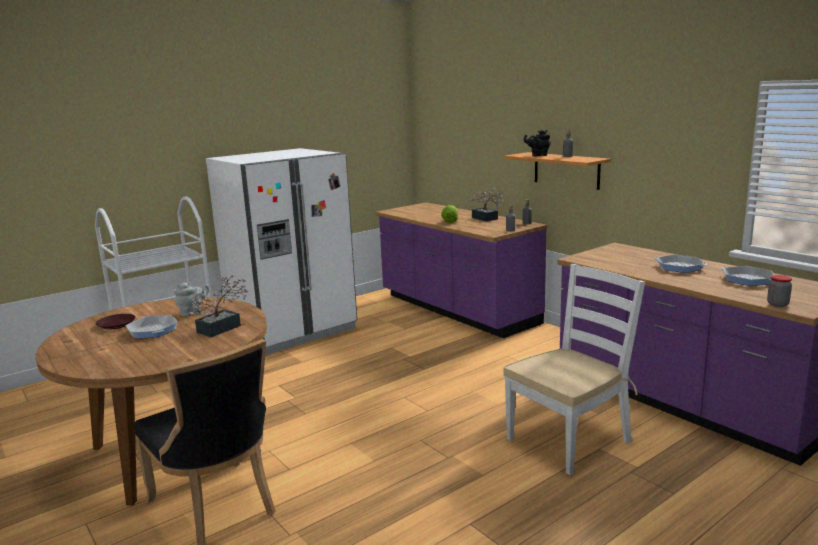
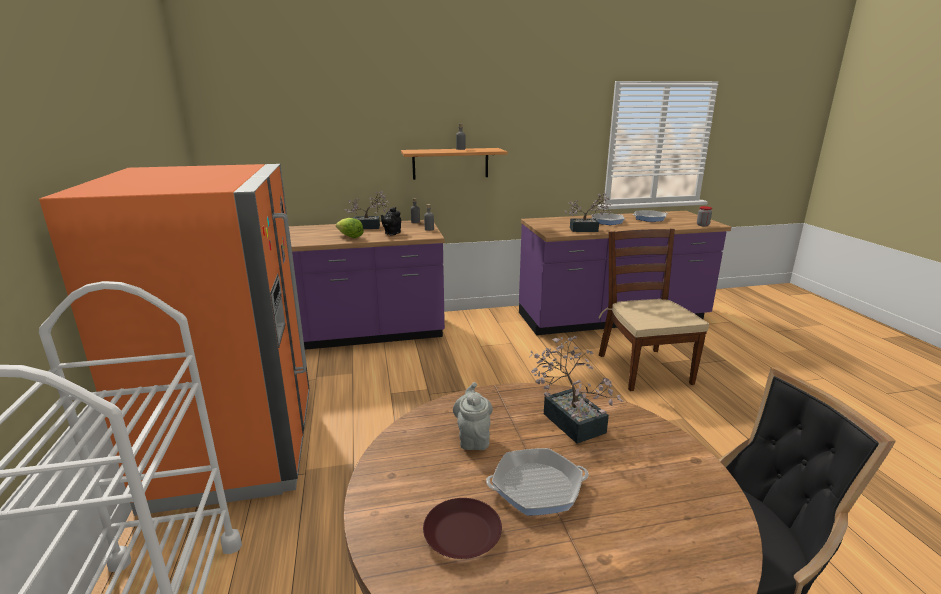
camera: 65 degrees left, 5 degrees up
white fridge [206,148,357,355] -> orange fridge [39,164,310,516]
white chair [503,264,645,475] -> brown chair [599,229,709,391]
black teapot [524,130,551,156] -> black teapot moved to [381,207,401,235]
none -> potted plant [564,193,611,232]

